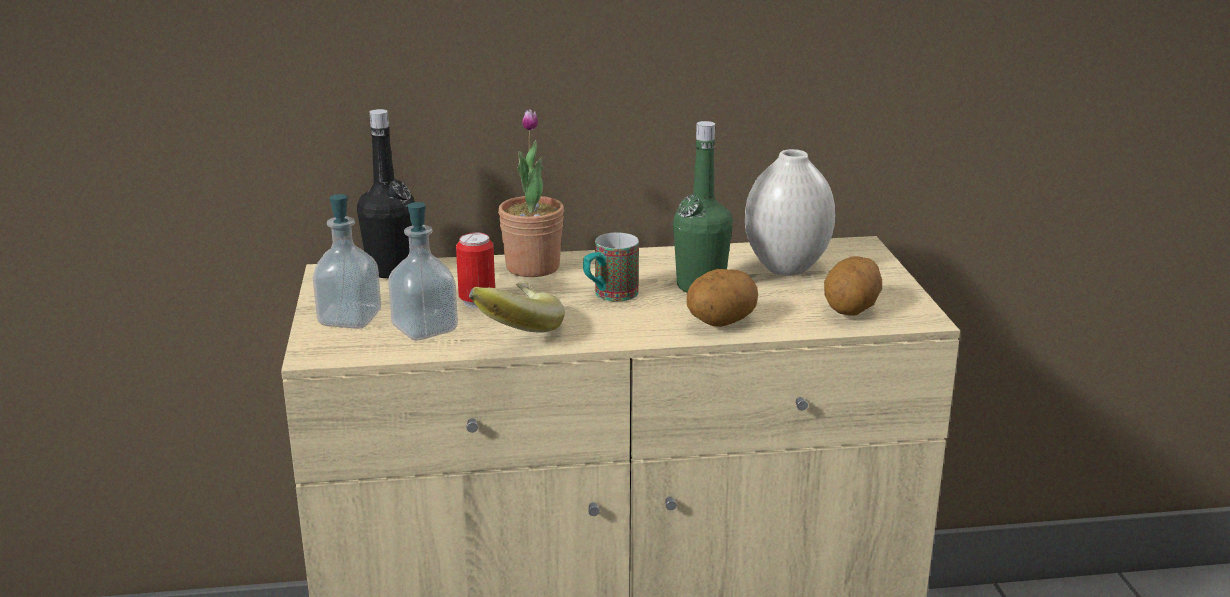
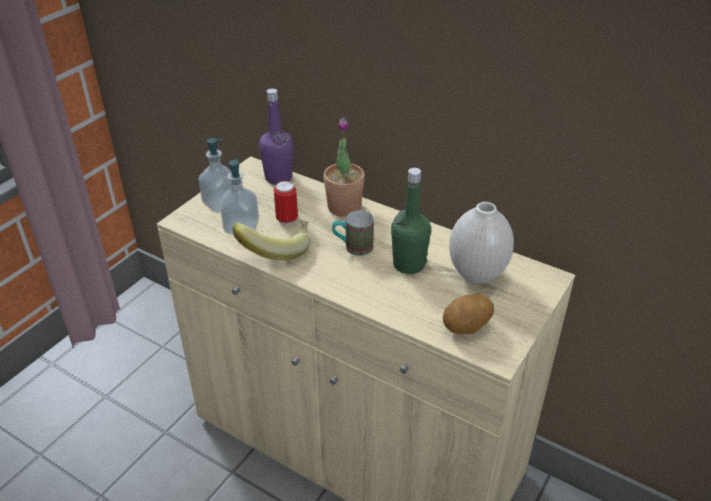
camera: 40 degrees right, 15 degrees up
black bottle [357,109,415,278] -> purple bottle [259,88,293,185]
potato [687,269,758,327] -> none

